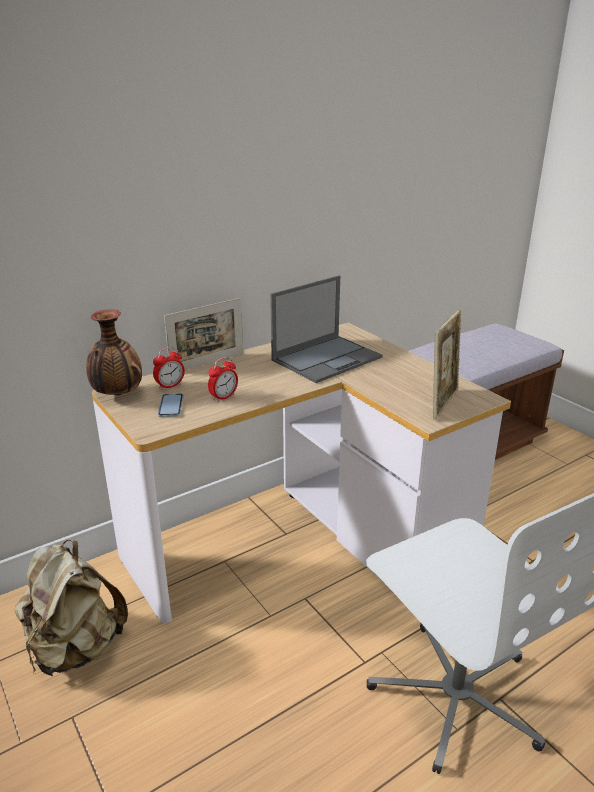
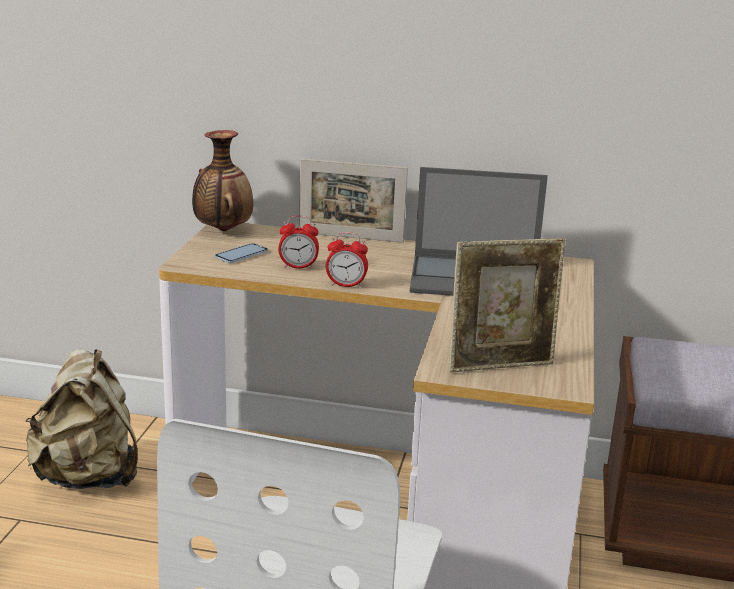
camera: 45 degrees right, 5 degrees down
alarm clock [153,347,185,390] -> alarm clock moved to [326,232,368,288]

